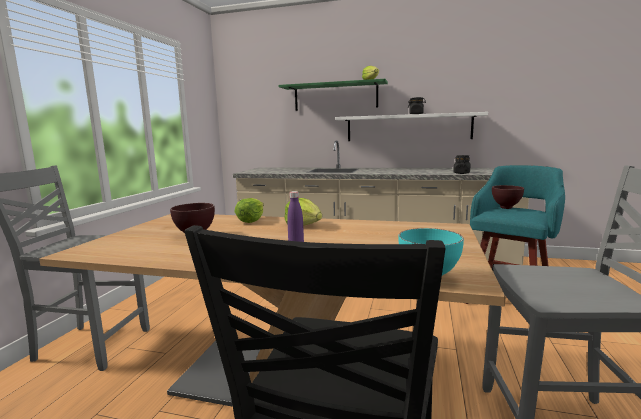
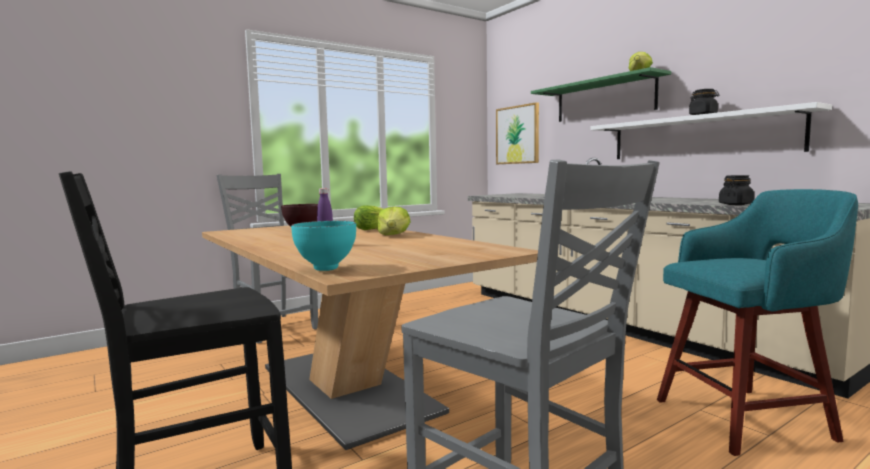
camera: 40 degrees right, 5 degrees down
brown bowl [492,185,524,209] -> none
none -> picture [496,102,539,164]

